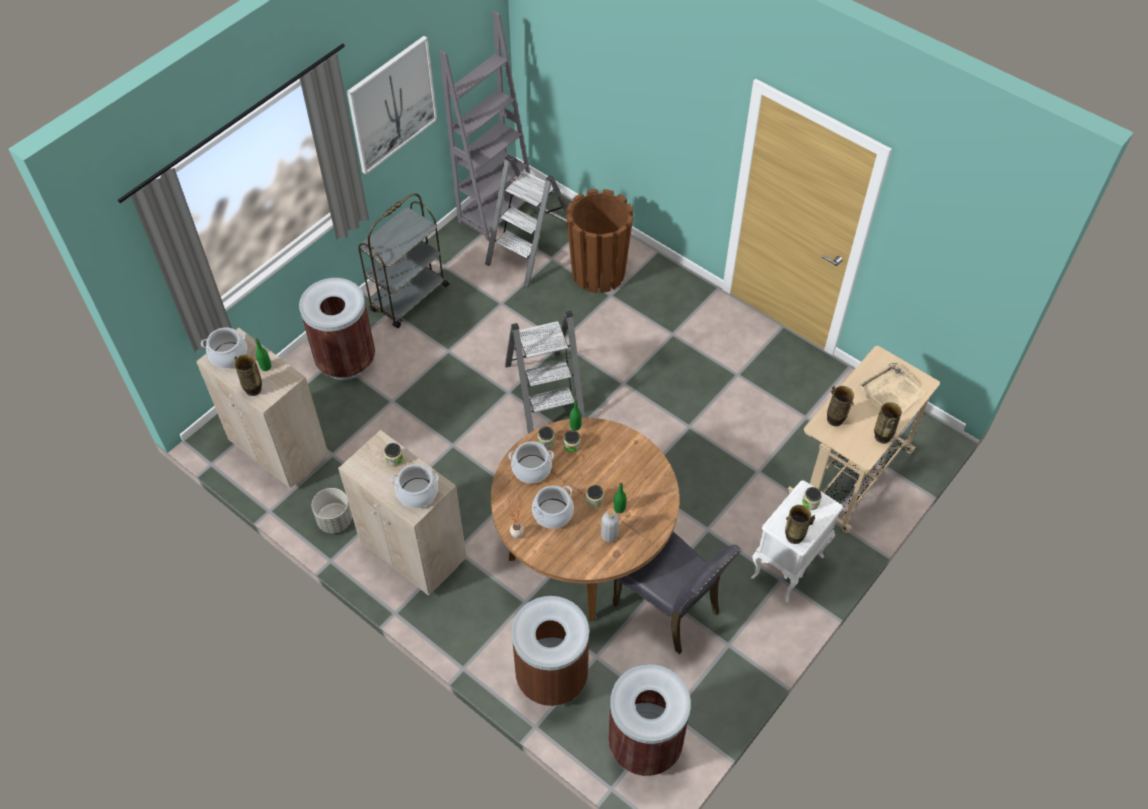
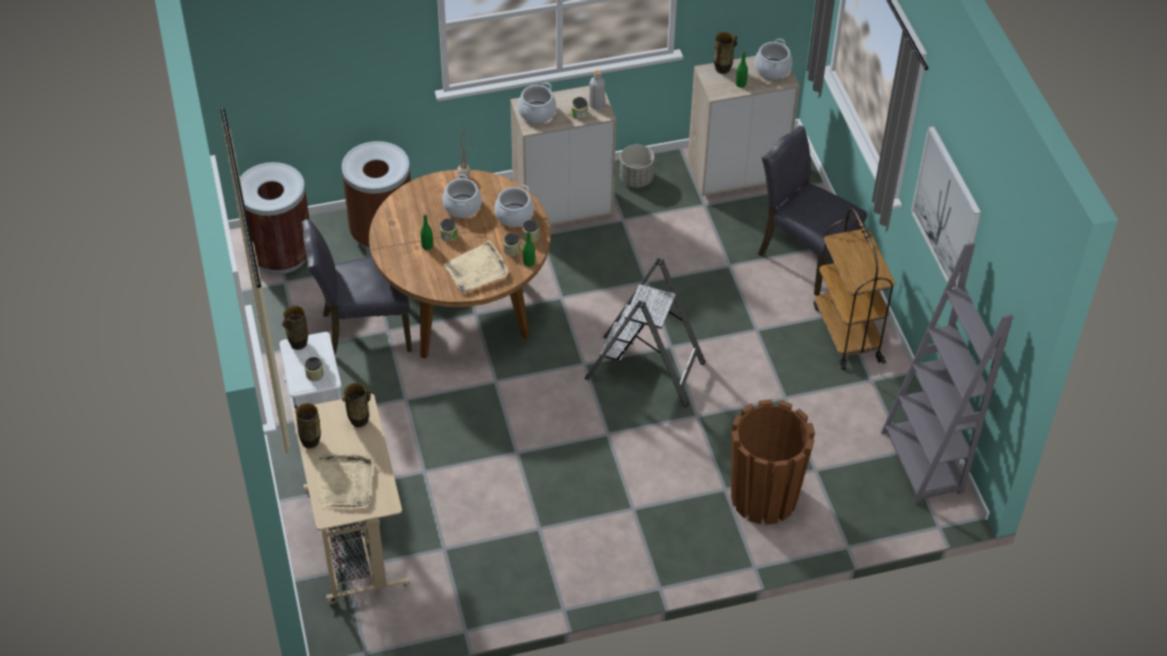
camera: 125 degrees right, 5 degrees down
brown trash can [299,278,375,380] -> grey chair [758,126,867,296]
grey cart [358,193,449,328] -> brown cart [814,208,895,370]
grey step ladder [485,155,567,287] -> none
grey bottle [601,508,619,542] -> grey bottle moved to [589,70,605,109]
none -> beige tray [443,240,509,292]

